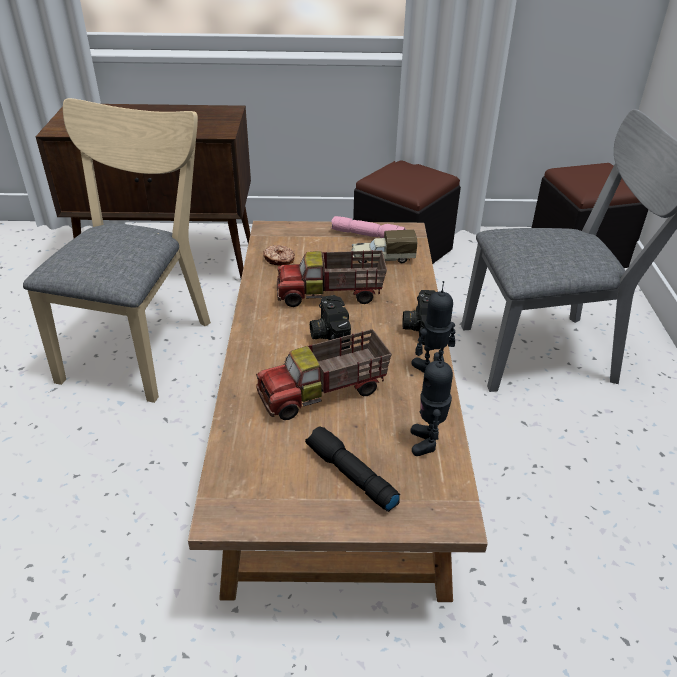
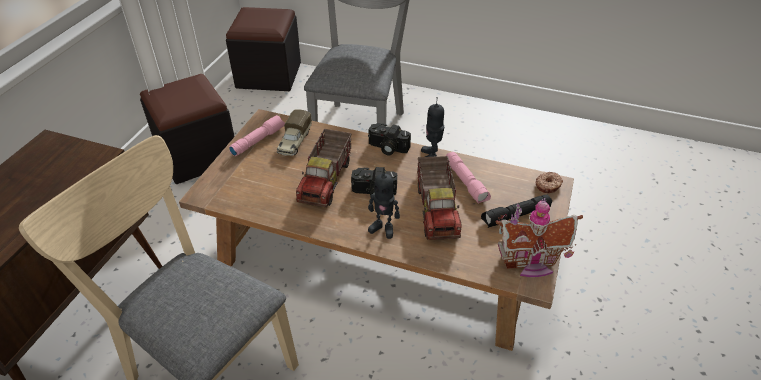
camera: 70 degrees left, 5 degrees up
donut [263,245,295,266] -> donut moved to [535,172,563,193]
toy robot [410,351,453,456] -> toy robot moved to [368,167,400,239]
none -> pink flashlight [446,152,491,204]
none -> toy house [496,198,583,277]

